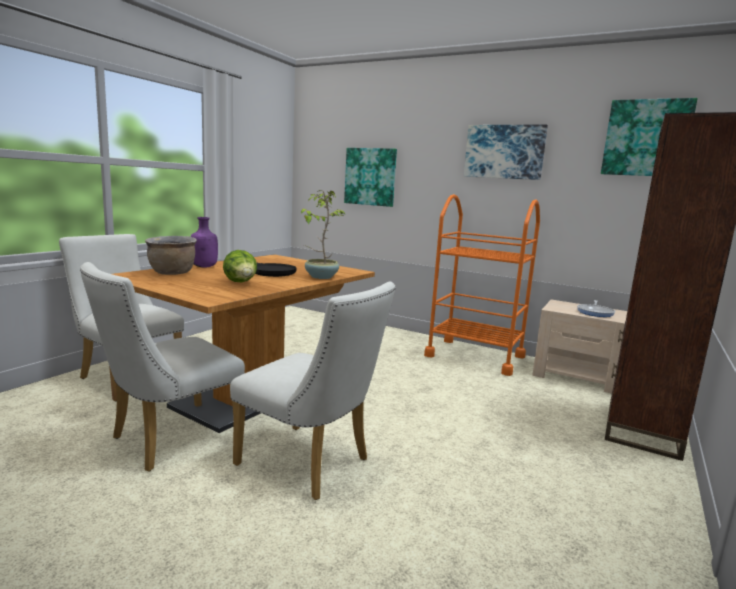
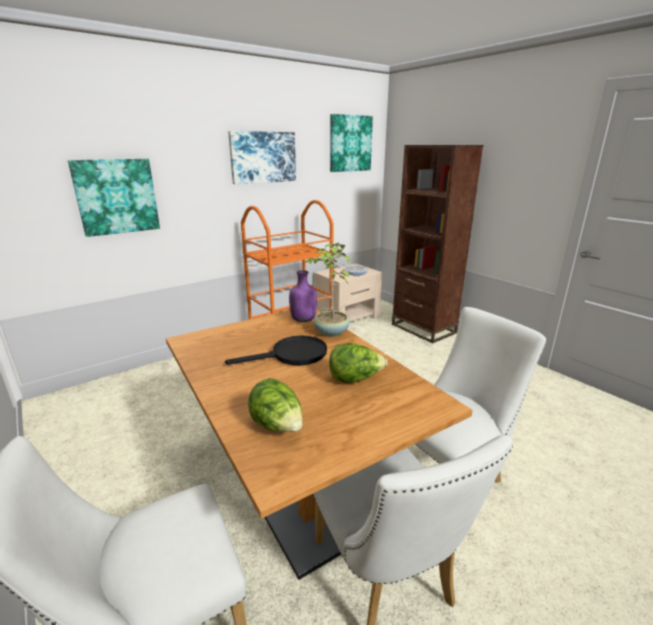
camera: 65 degrees left, 10 degrees up
brown cooking pot [145,236,197,275] -> lettuce [248,378,303,432]
purple bottle [191,217,218,268] -> purple bottle moved to [289,270,317,322]

